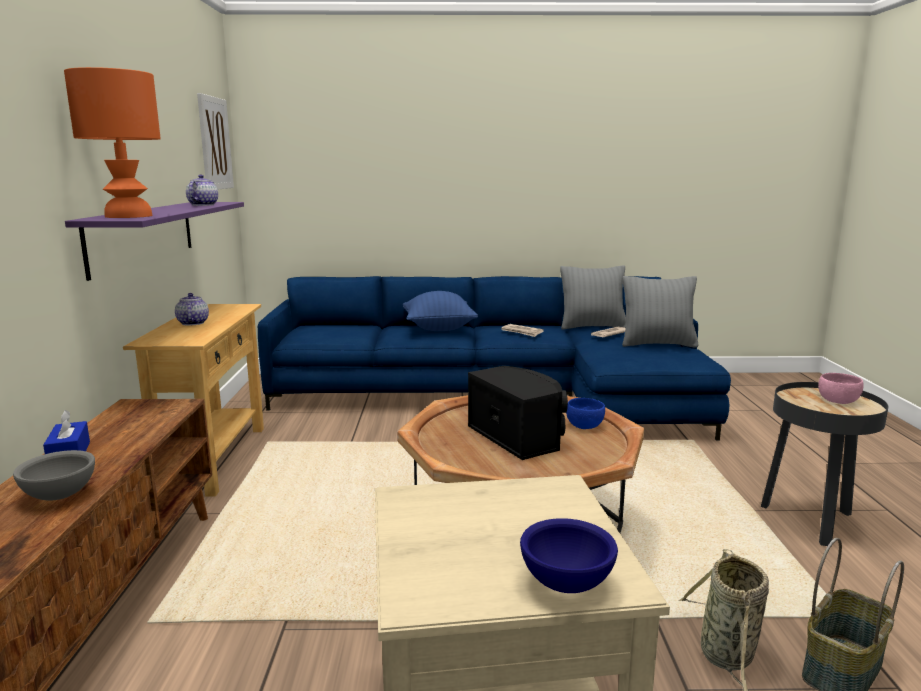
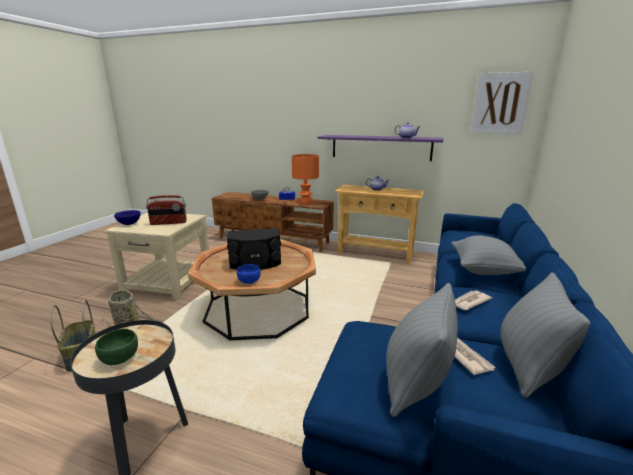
camera: 110 degrees right, 5 degrees up
orange table lamp [64,67,161,218] -> orange table lamp moved to [292,154,319,205]
blue pillow [403,291,478,331] -> grey pillow [451,235,526,275]
pink bowl [818,373,864,404] -> green bowl [95,329,138,365]
none -> radio [146,195,187,225]

